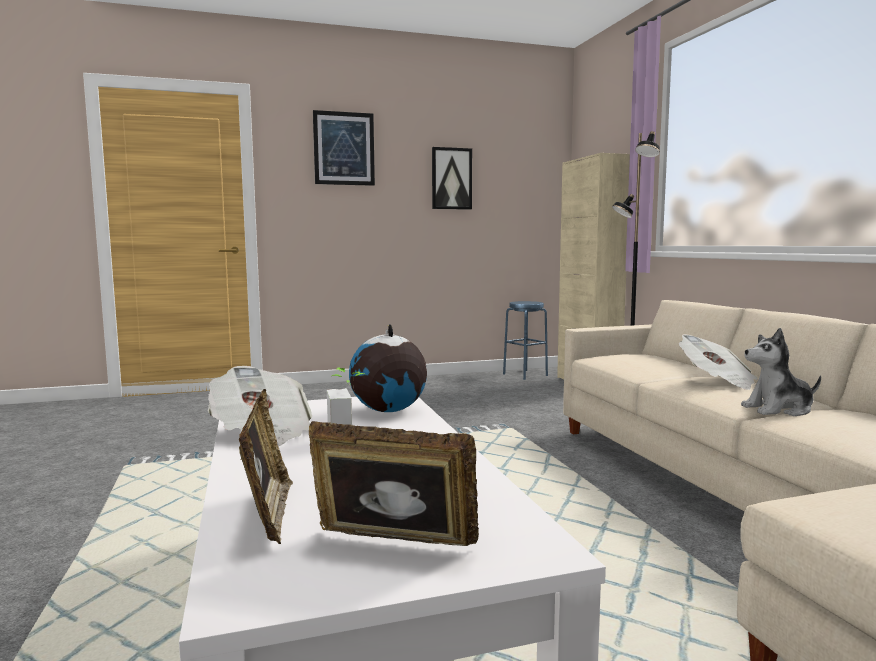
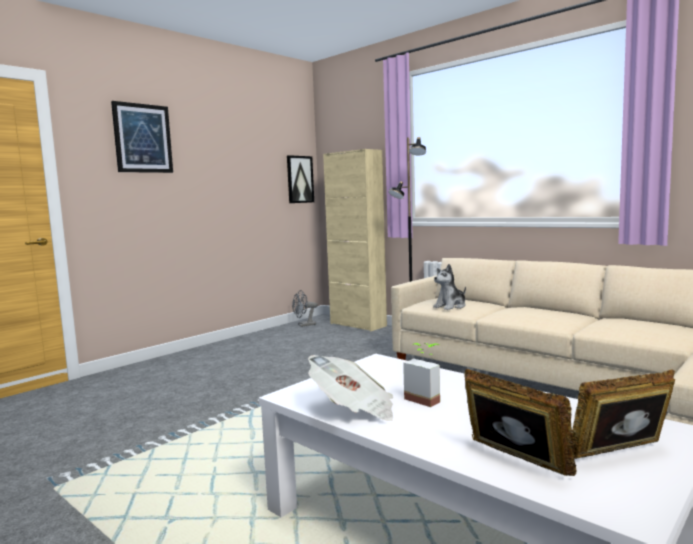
camera: 30 degrees left, 0 degrees up
globe [349,324,427,412] -> none
picture [432,147,472,210] -> picture moved to [287,155,314,203]
blue stool [503,301,548,380] -> grey fan [292,290,318,327]
newspaper [679,334,758,390] -> none
plush toy [741,328,821,416] -> plush toy moved to [433,264,466,310]

